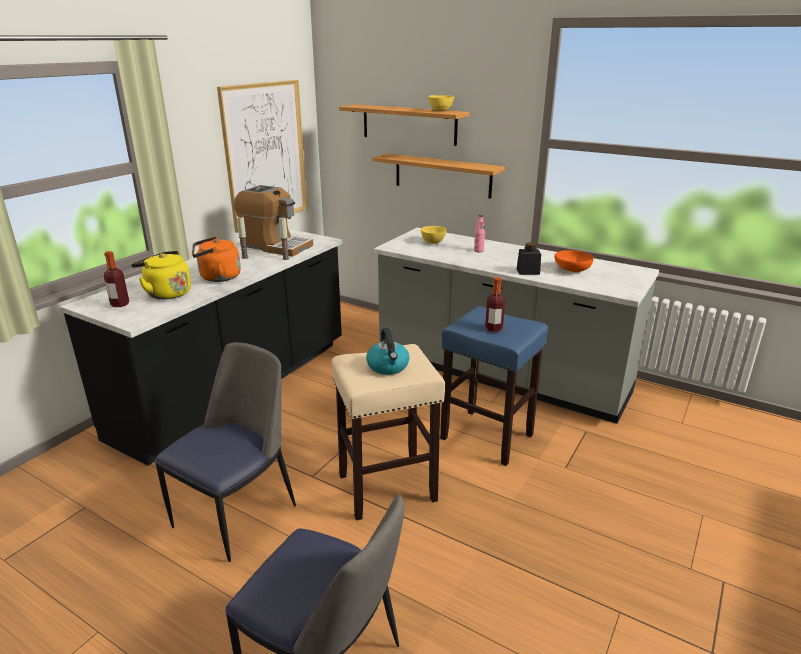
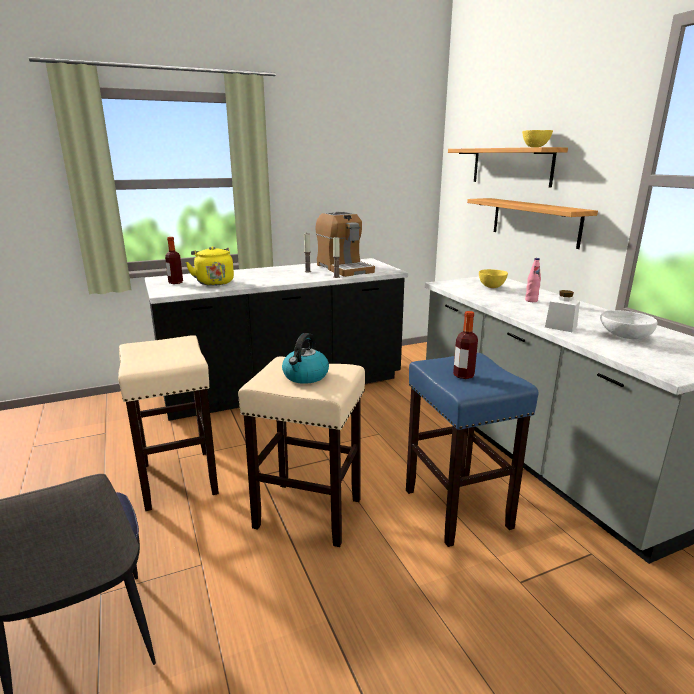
camera: 35 degrees right, 5 degrees down
chair [155,342,296,562] -> beige stool [118,335,219,511]
orange kettle [192,236,241,282] -> none
picture [217,80,307,233] -> none
black jar [517,242,541,275] -> white jar [545,290,580,332]
orange bowl [554,250,593,272] -> white bowl [600,310,657,339]

